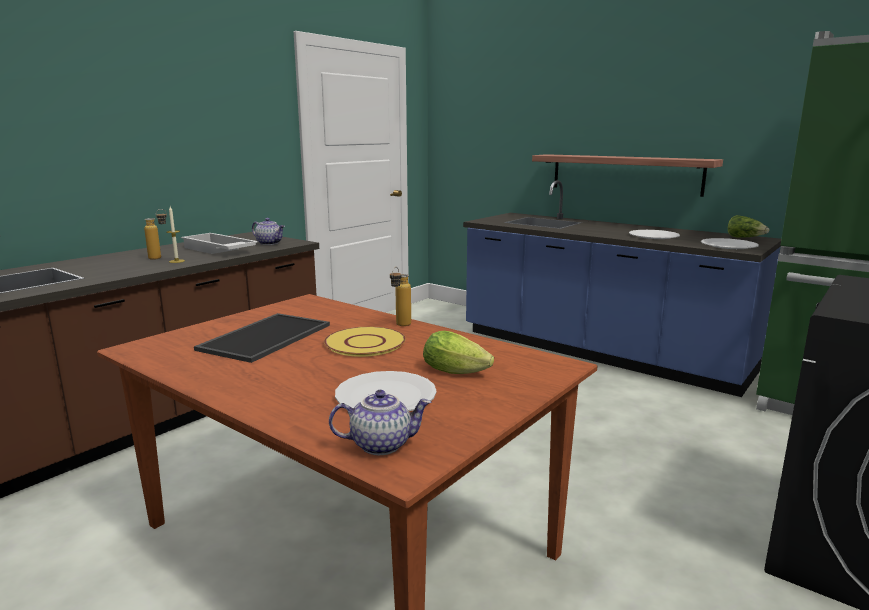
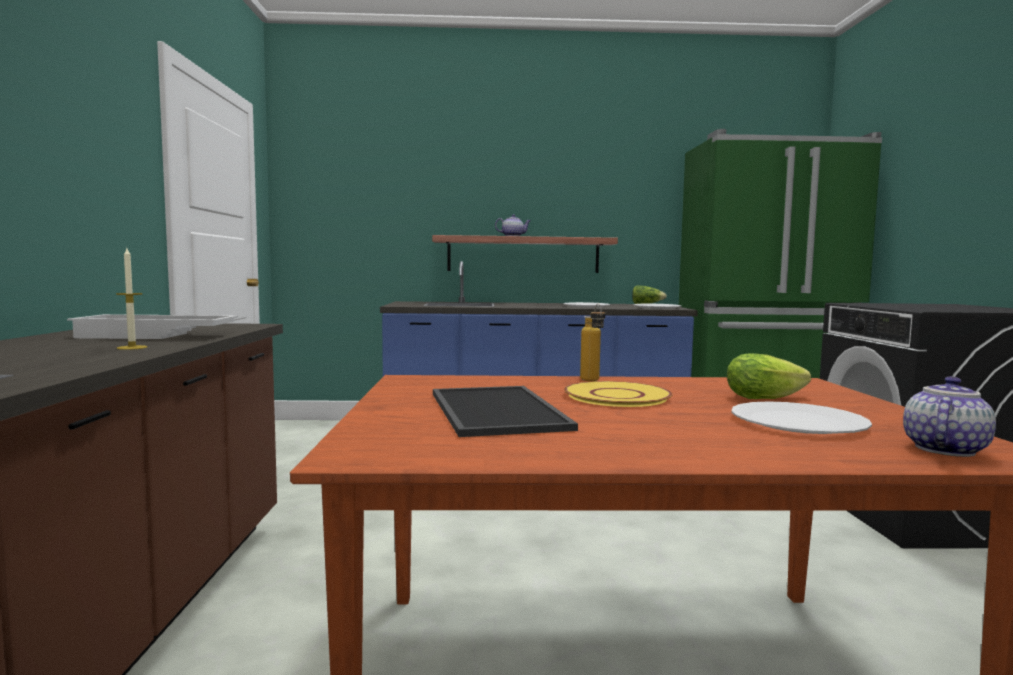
camera: 40 degrees left, 10 degrees down
bottle [144,209,167,260] -> none
teapot [252,218,285,245] -> teapot moved to [495,214,531,236]

